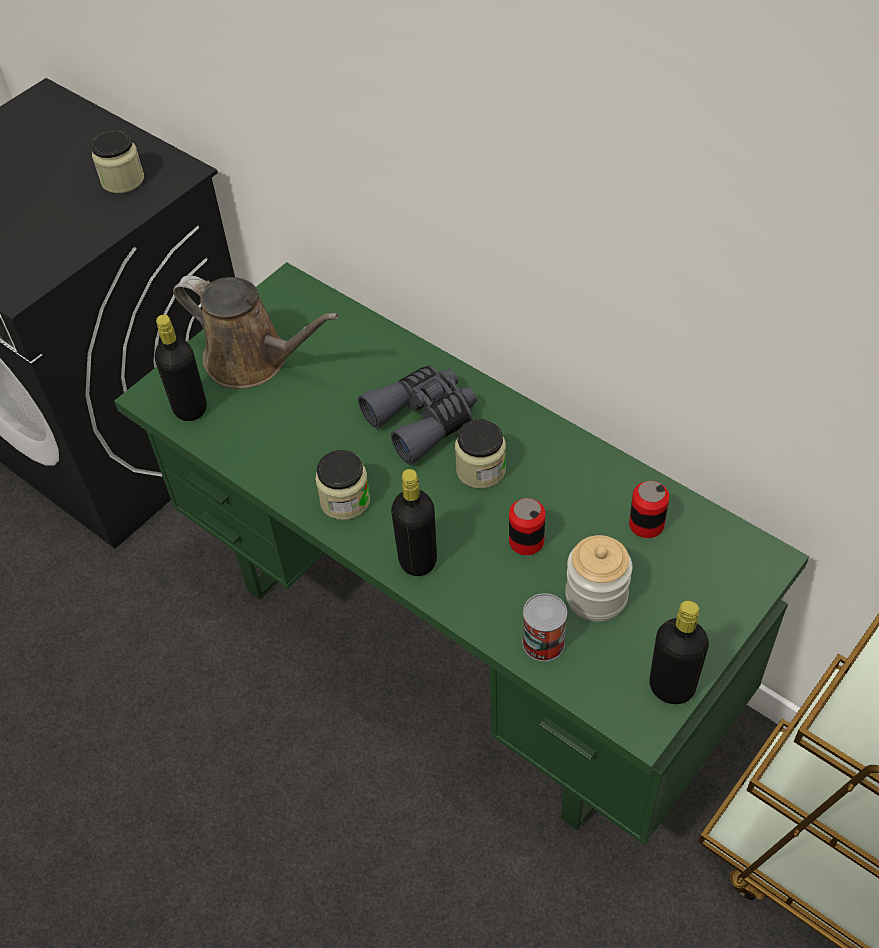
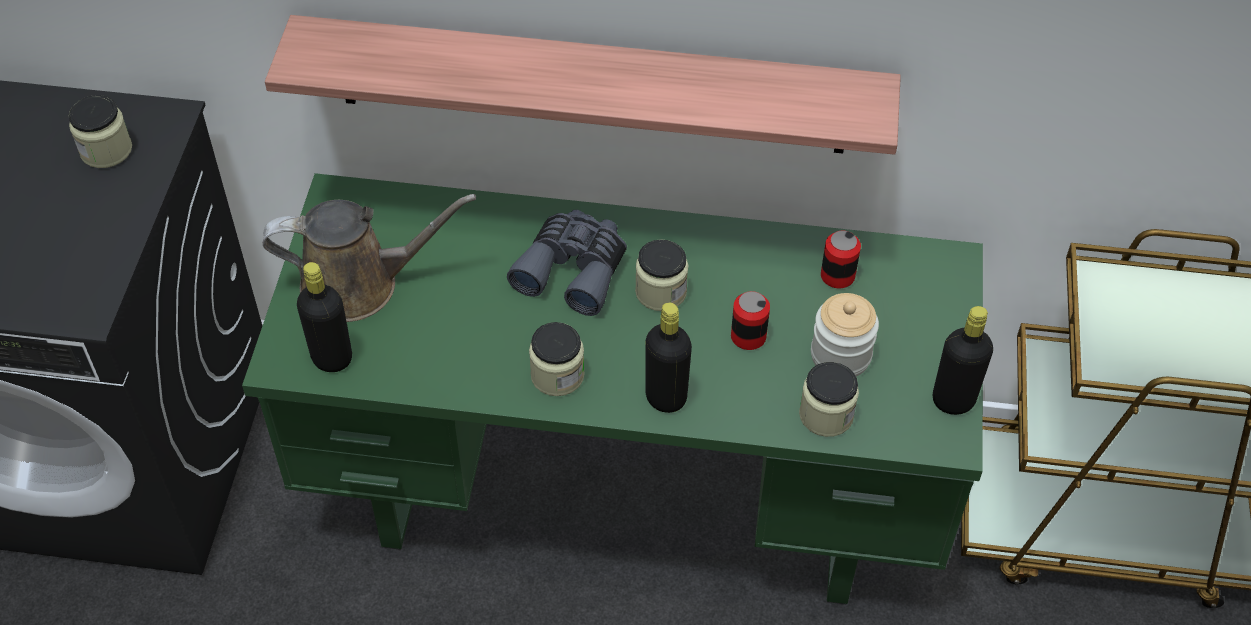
camera: 35 degrees left, 0 degrees up
can [522,593,567,662] -> jar [799,362,859,437]
none -> shelf [265,15,901,155]

